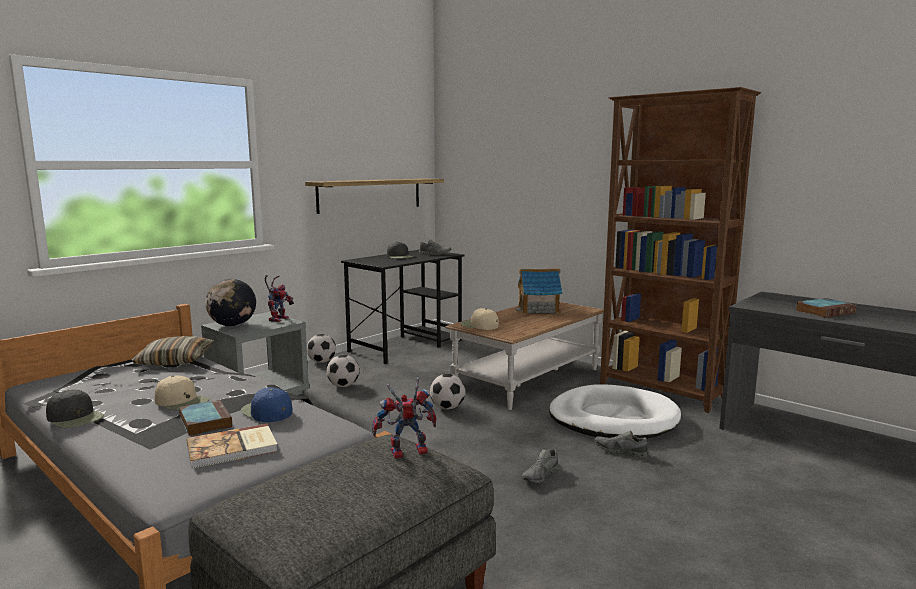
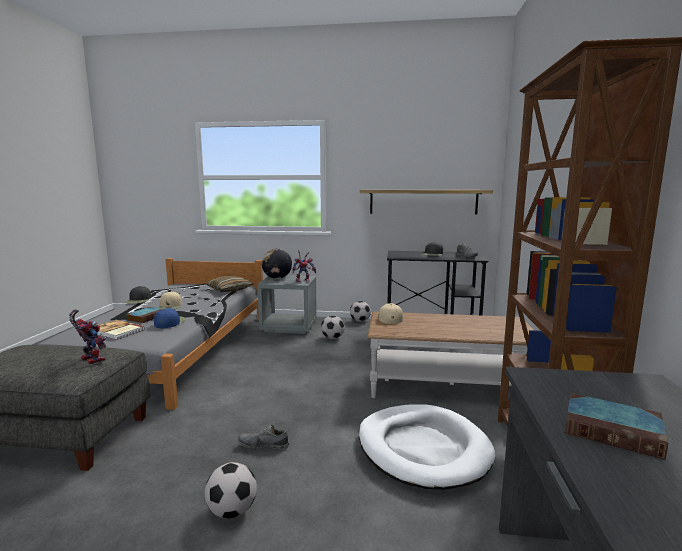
camera: 55 degrees right, 0 degrees up
football [430,374,465,410] -> football moved to [205,462,257,519]
toy house [515,268,562,314] -> none
grey shoe [595,431,648,458] -> none

